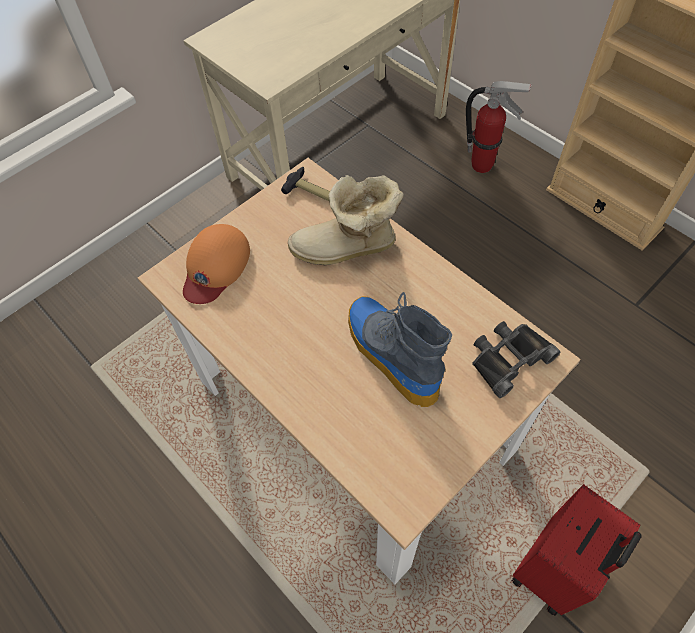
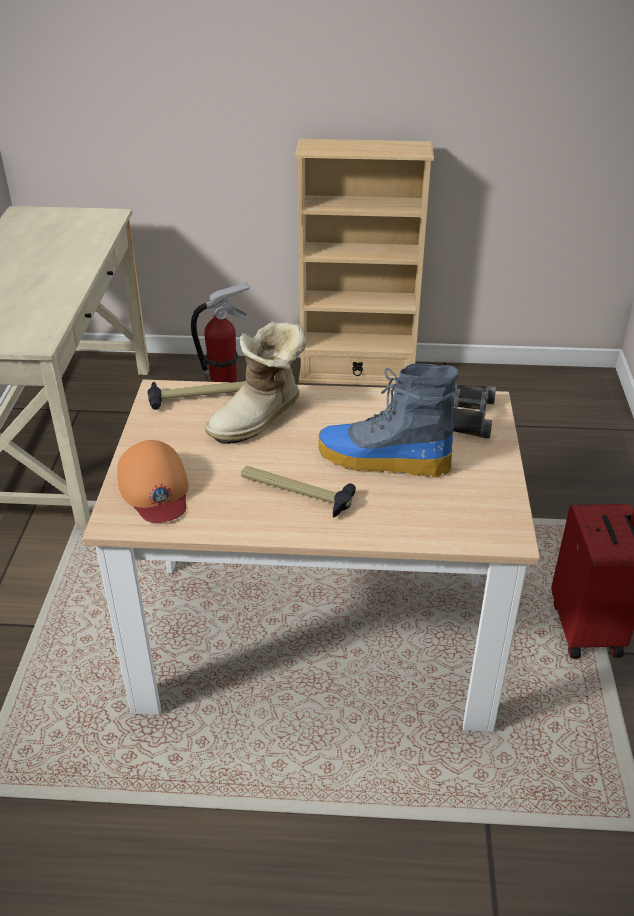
camera: 45 degrees left, 20 degrees down
none -> hammer [241,466,356,518]

